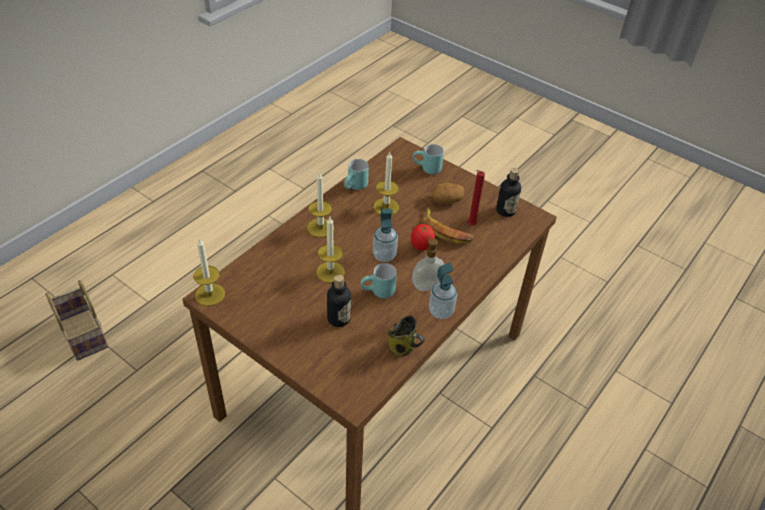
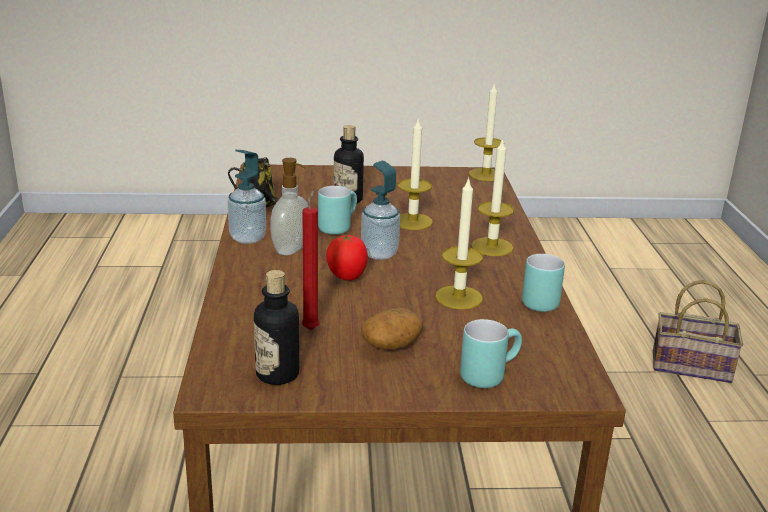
camera: 140 degrees right, 20 degrees down
banana [424,207,474,244] -> none

